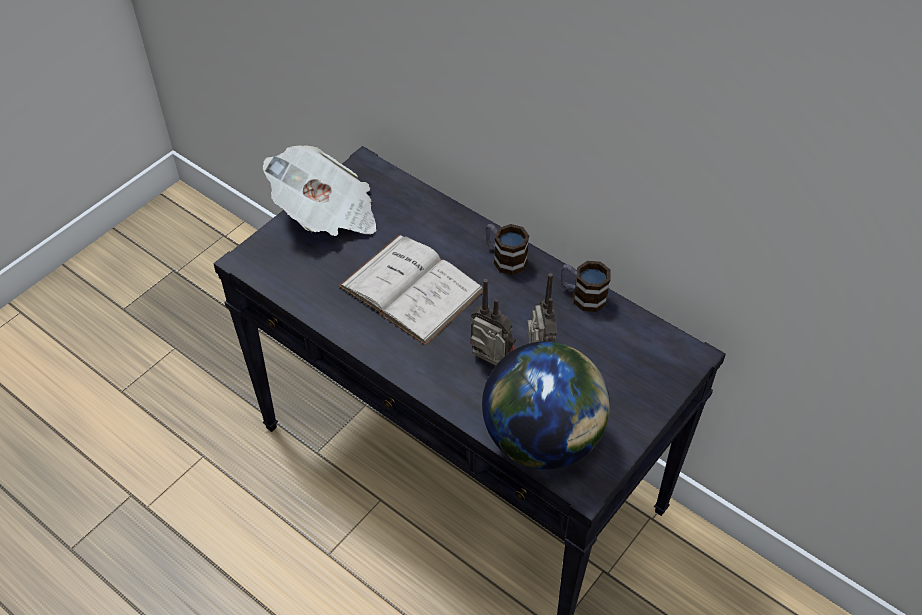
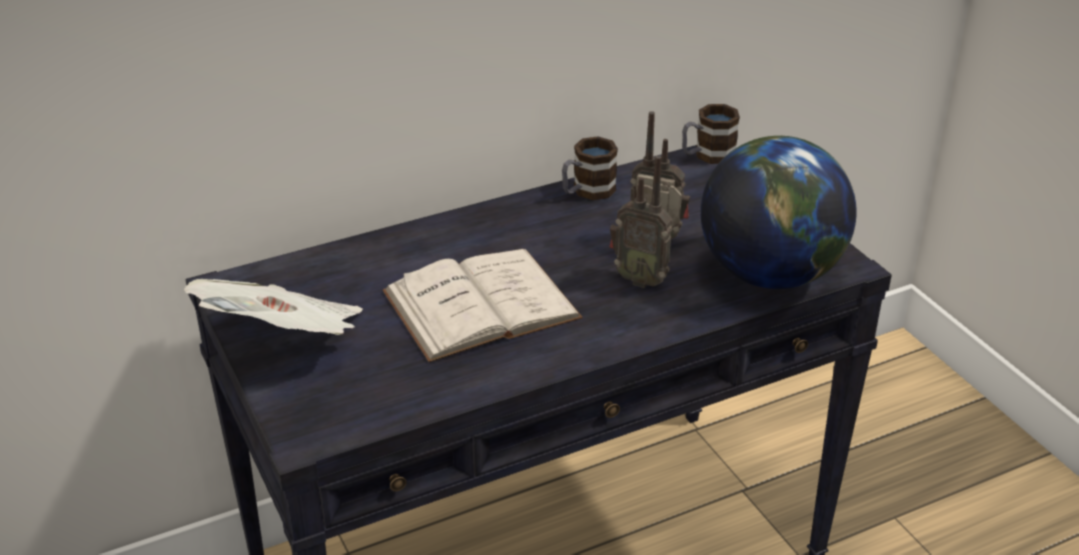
camera: 65 degrees left, 15 degrees down
radio [470,279,516,366] -> radio turned 120 degrees counterclockwise [610,156,673,288]
mug [486,224,529,275] -> mug moved to [682,104,740,164]

